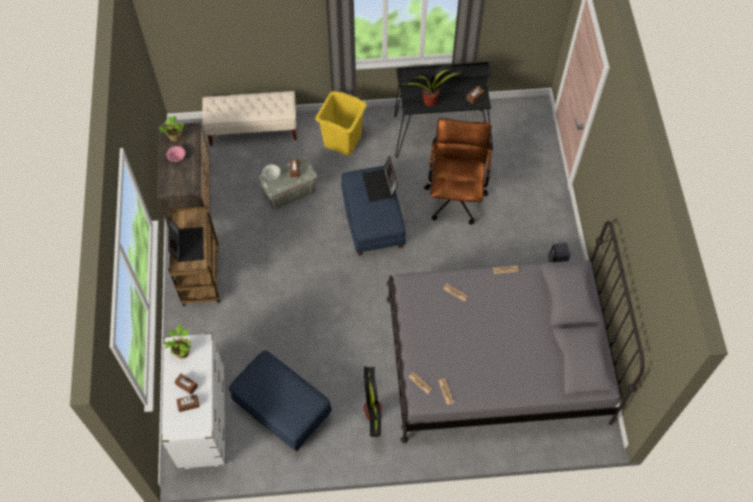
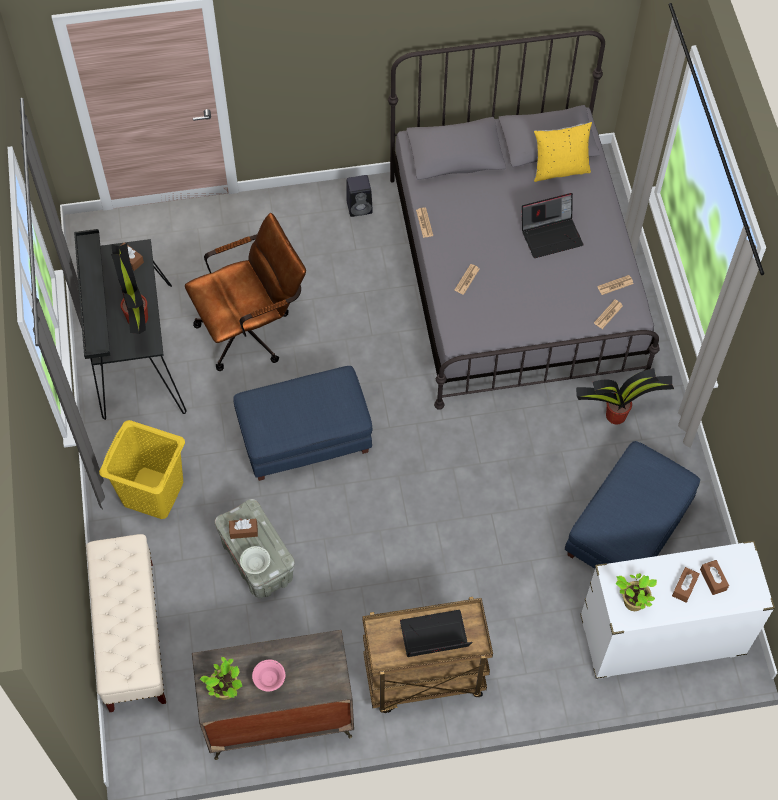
camera: 95 degrees left, 0 degrees up
laptop [362,156,398,202] -> laptop moved to [522,193,584,258]
brown office chair [424,118,492,225] -> brown office chair turned 150 degrees clockwise [185,213,306,371]
none -> yellow pillow [534,122,592,182]

